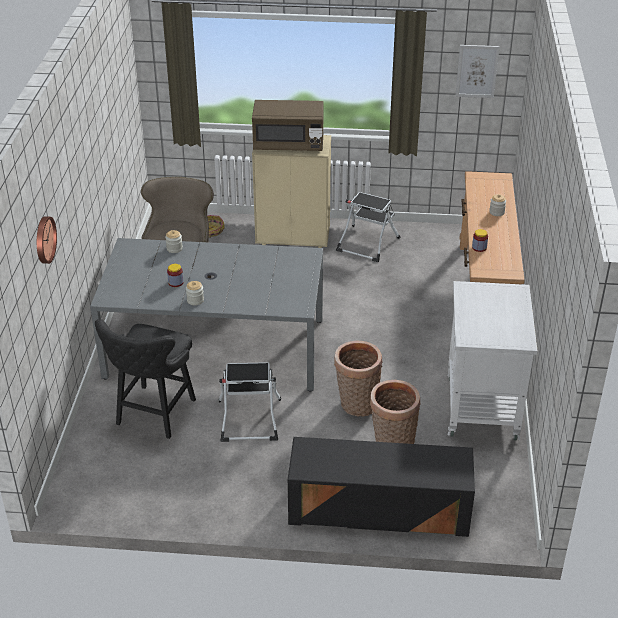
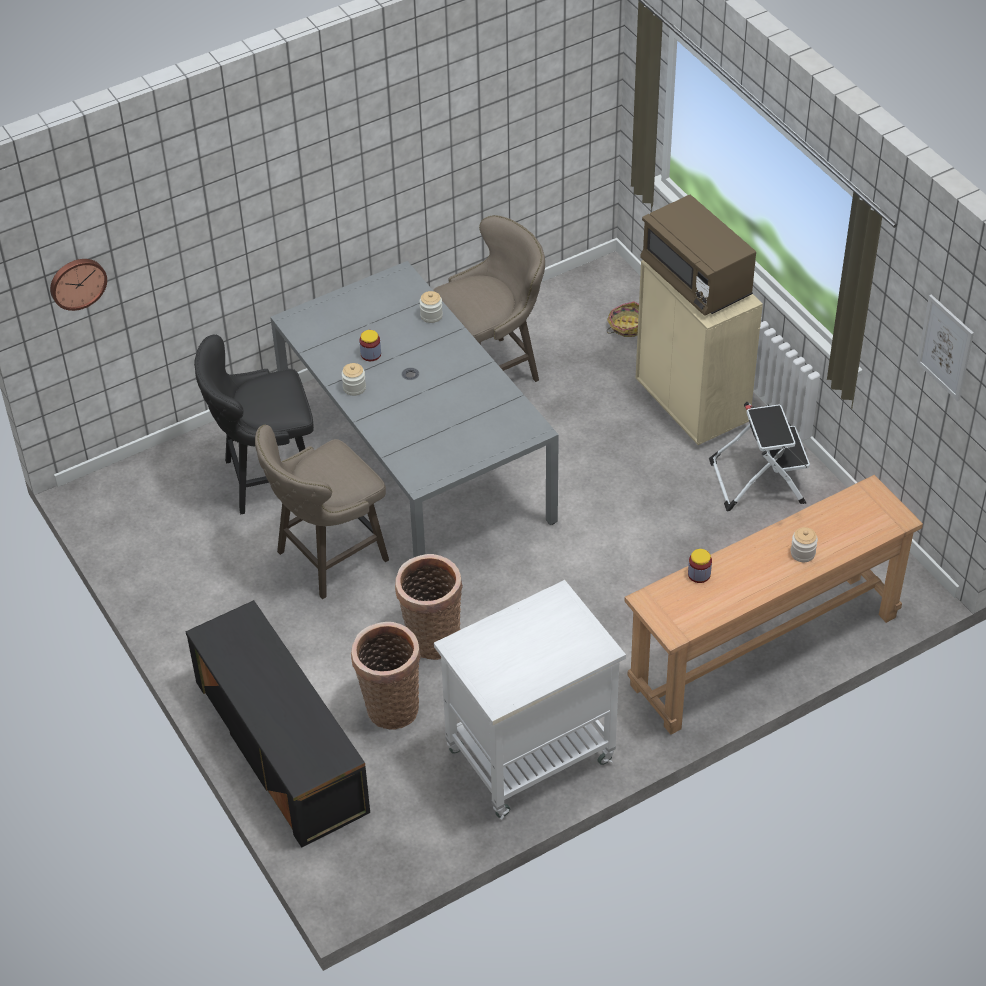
camera: 55 degrees right, 10 degrees up
wall clock [37,216,57,264] -> wall clock moved to [50,259,107,311]
step ladder [218,362,281,442] -> beige stool [255,425,389,599]

